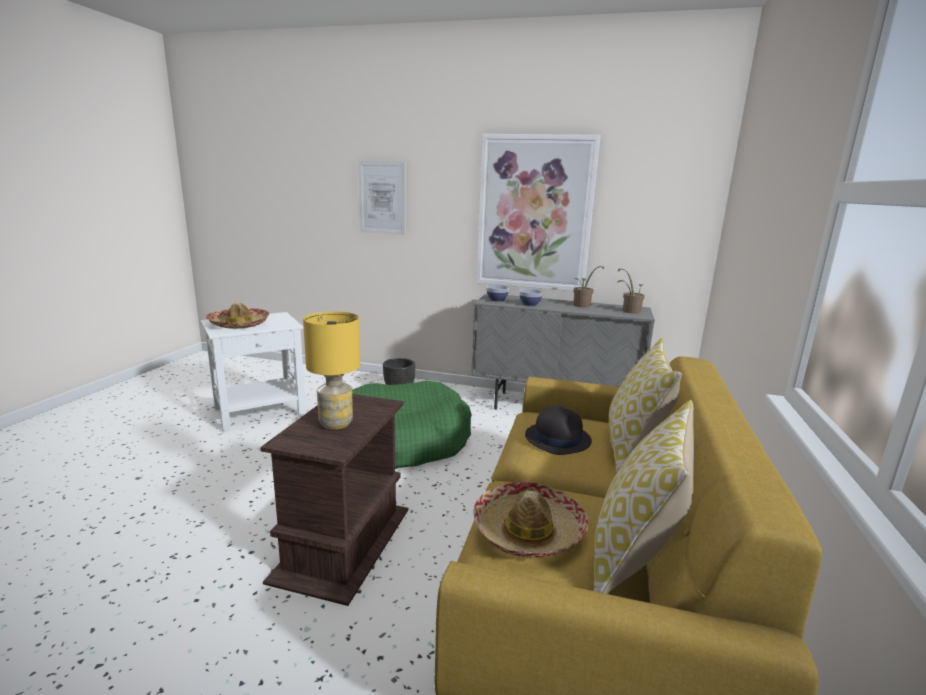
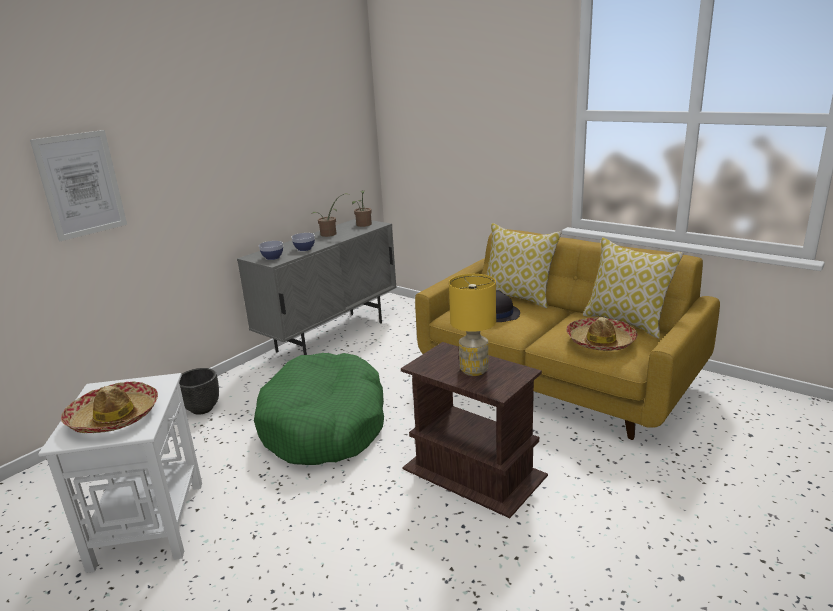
camera: 65 degrees left, 5 degrees up
picture [476,134,601,291] -> none

